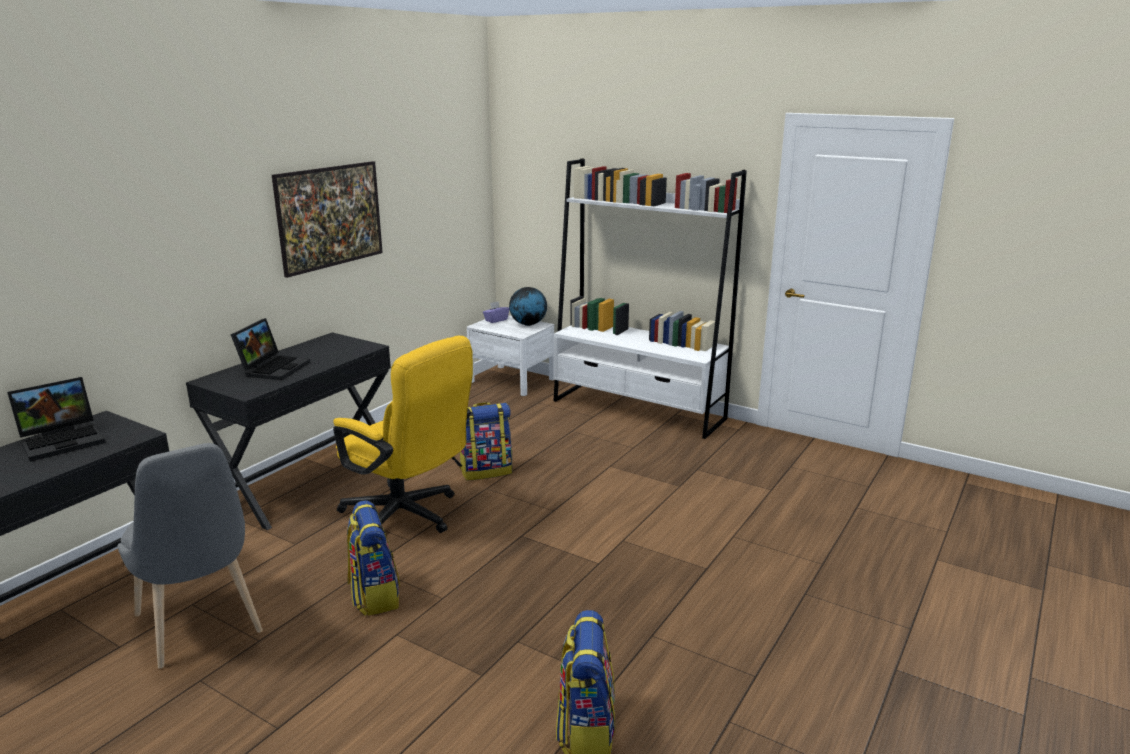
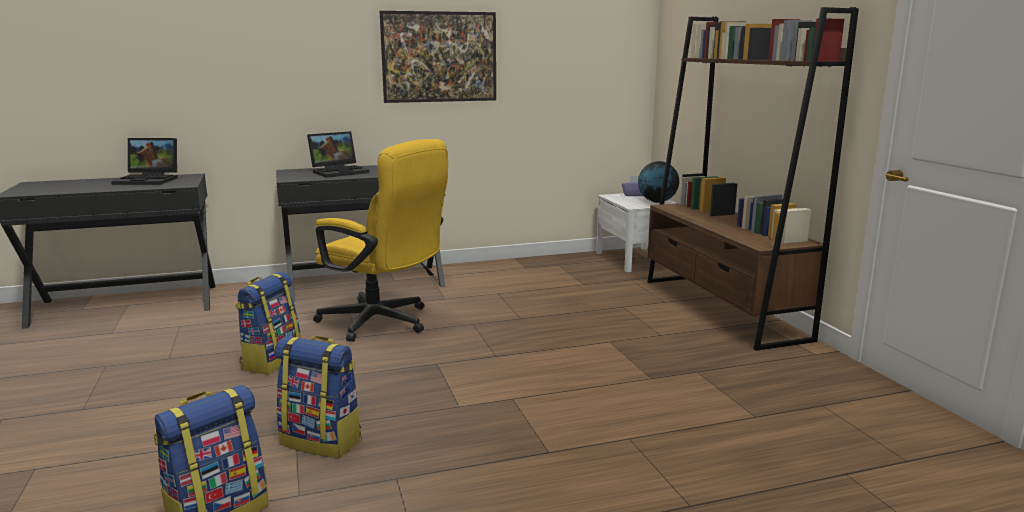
camera: 40 degrees right, 5 degrees down
grey chair [117,443,263,669] -> none
yellow office chair [333,336,473,533] -> yellow office chair turned 45 degrees counterclockwise [313,139,448,342]
backpack [460,402,512,480] -> backpack moved to [275,336,362,458]
white bookcase [554,158,747,439] -> brown bookcase [647,7,859,351]

